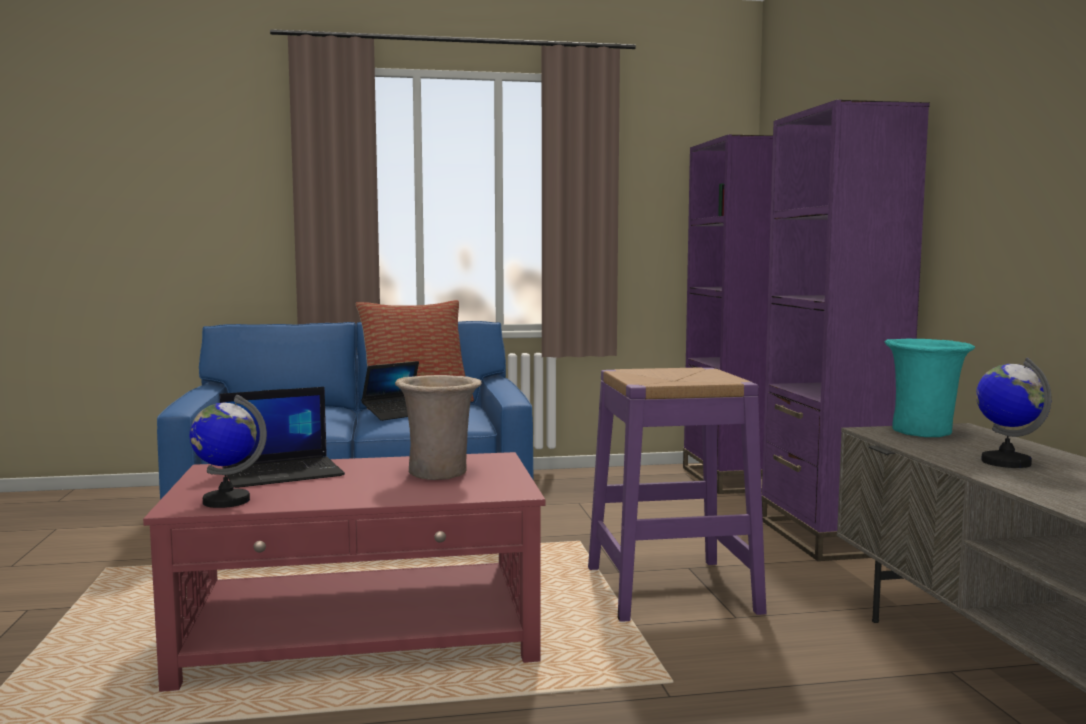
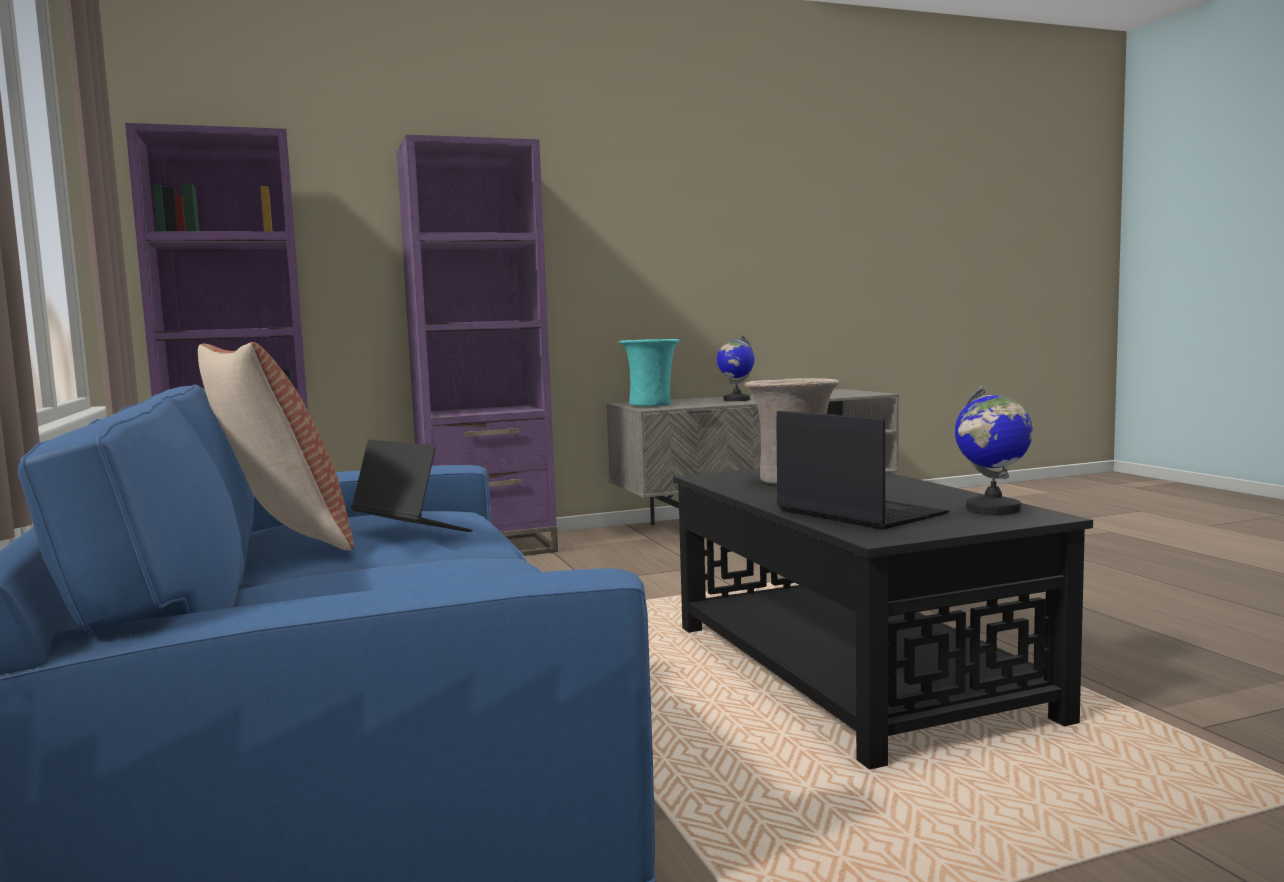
camera: 100 degrees left, 0 degrees up
red coffee table [143,452,545,692] -> black coffee table [673,468,1093,770]
purple stool [588,367,767,622] -> none

